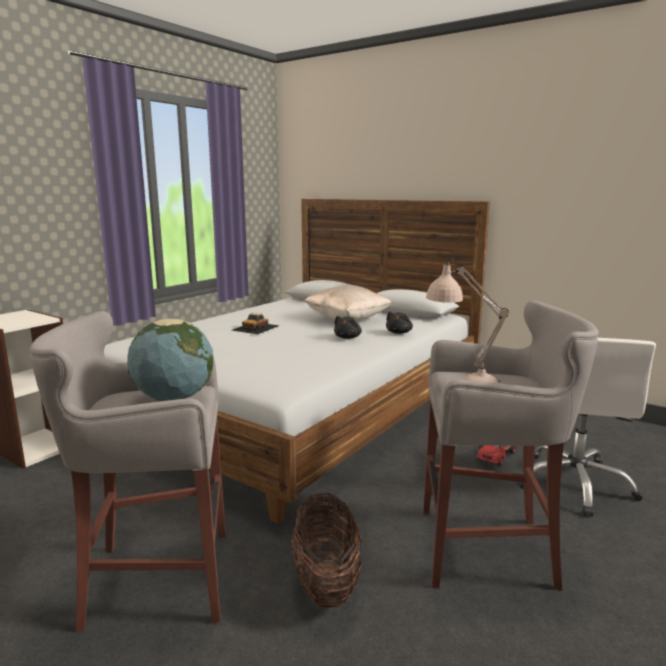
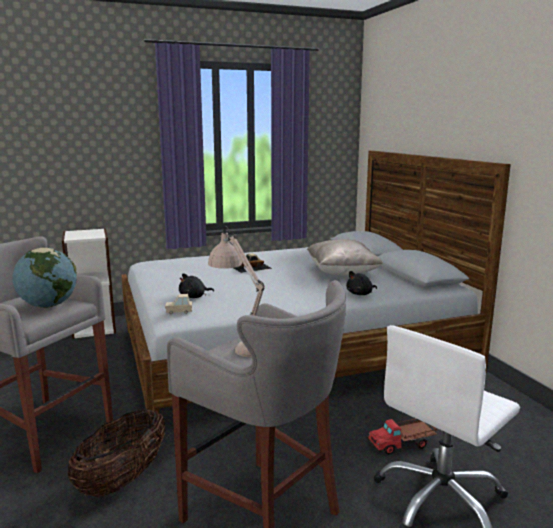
camera: 35 degrees right, 0 degrees up
black plush toy [334,316,362,339] -> black plush toy moved to [179,273,214,298]
none -> beige toy car [165,294,192,314]

